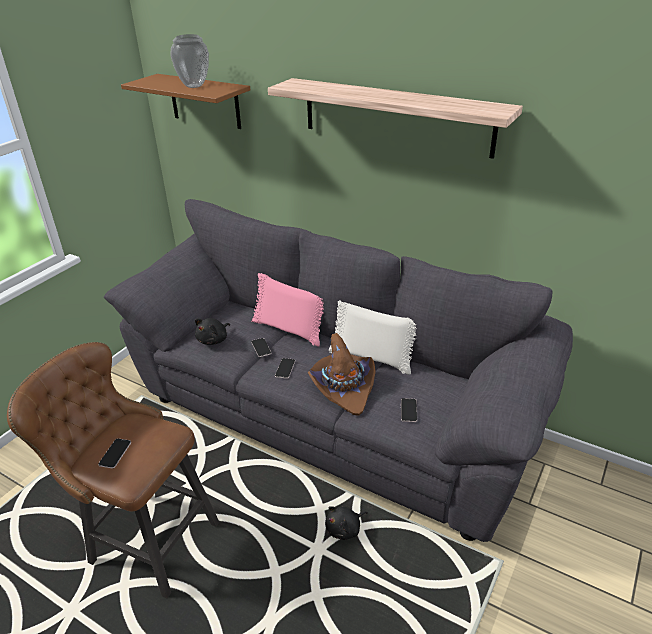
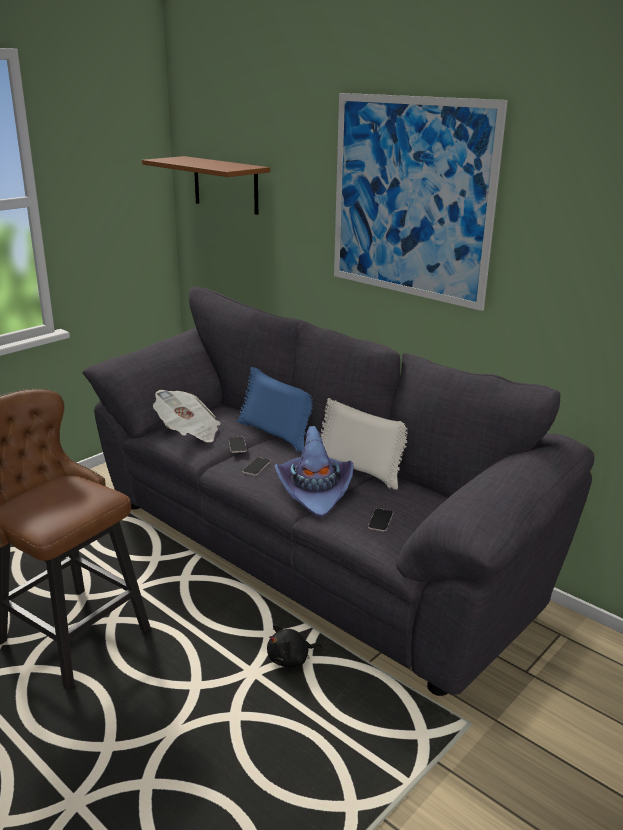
camera: 10 degrees right, 10 degrees down
phone [98,438,131,468] -> none
vase [170,34,209,88] -> none
black plush toy [195,318,230,345] -> newspaper [153,390,220,442]
pink pillow [251,273,324,346] -> blue pillow [236,367,313,452]
shelf [268,78,523,159] -> picture [334,93,508,311]
brown hat [307,333,376,416] -> purple hat [274,426,354,518]

